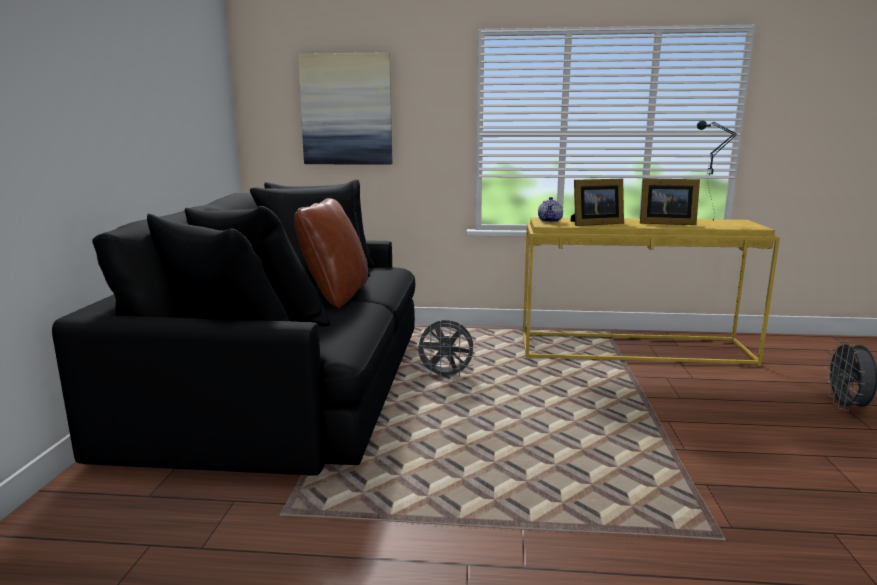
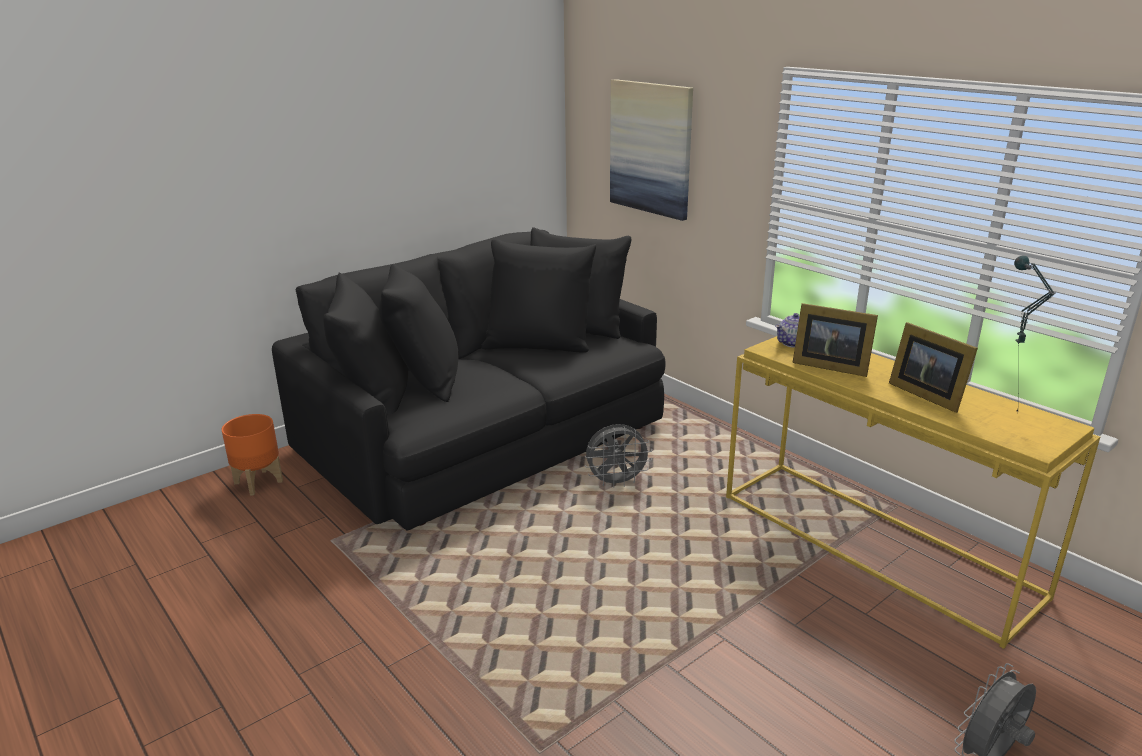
camera: 45 degrees right, 10 degrees up
brown pillow [294,198,368,308] -> none
grey fan [415,320,477,379] -> grey fan turned 60 degrees counterclockwise [585,424,652,488]
none -> orange planter [222,414,283,496]

